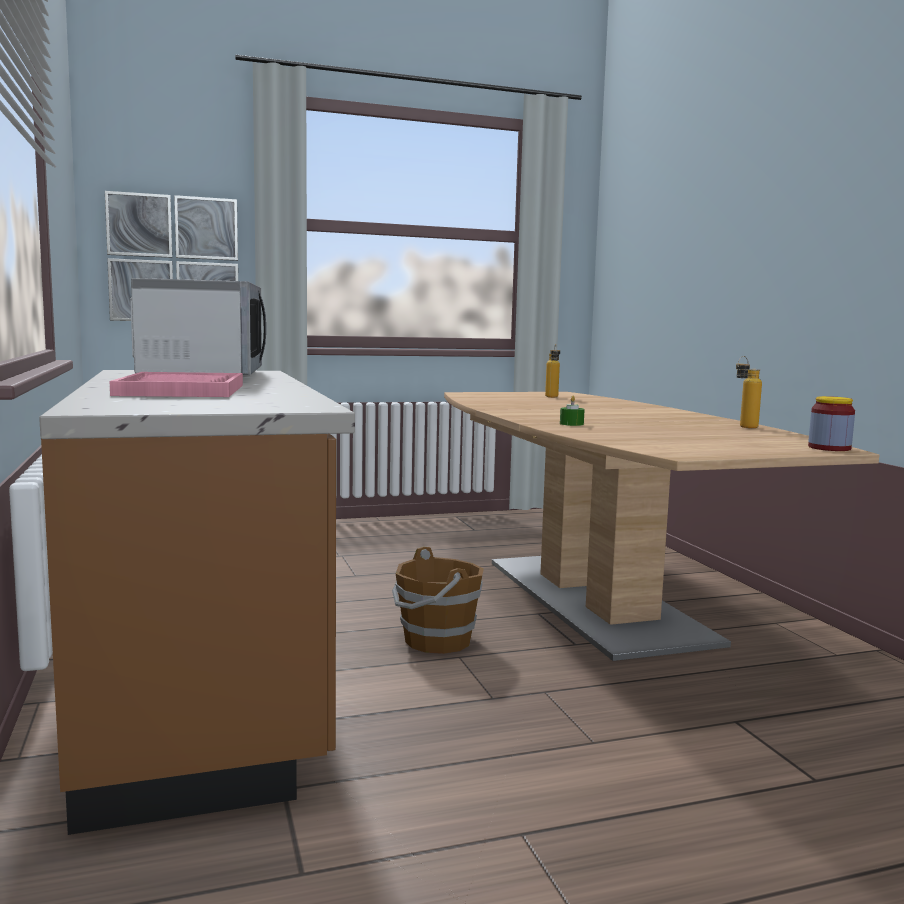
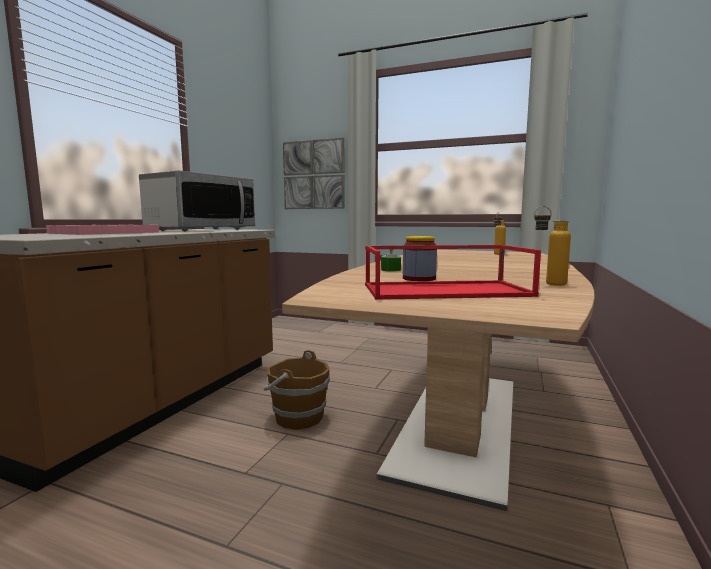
camera: 40 degrees right, 0 degrees up
jar [808,396,855,451] -> jar moved to [403,236,437,281]
none -> red tray [365,245,541,300]

